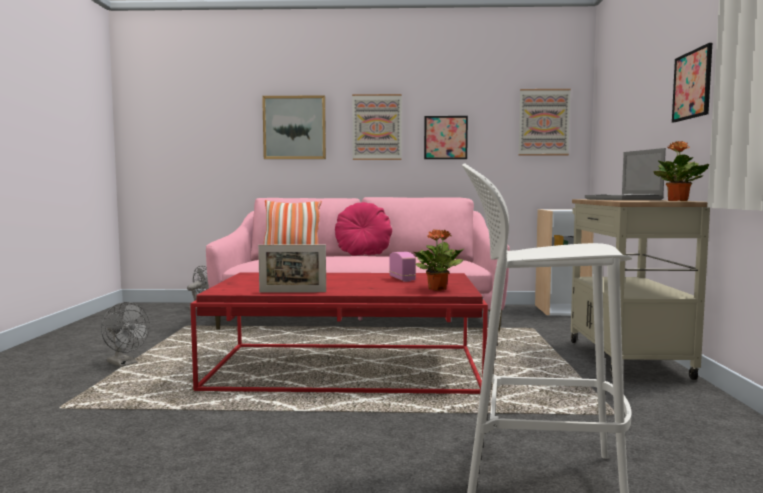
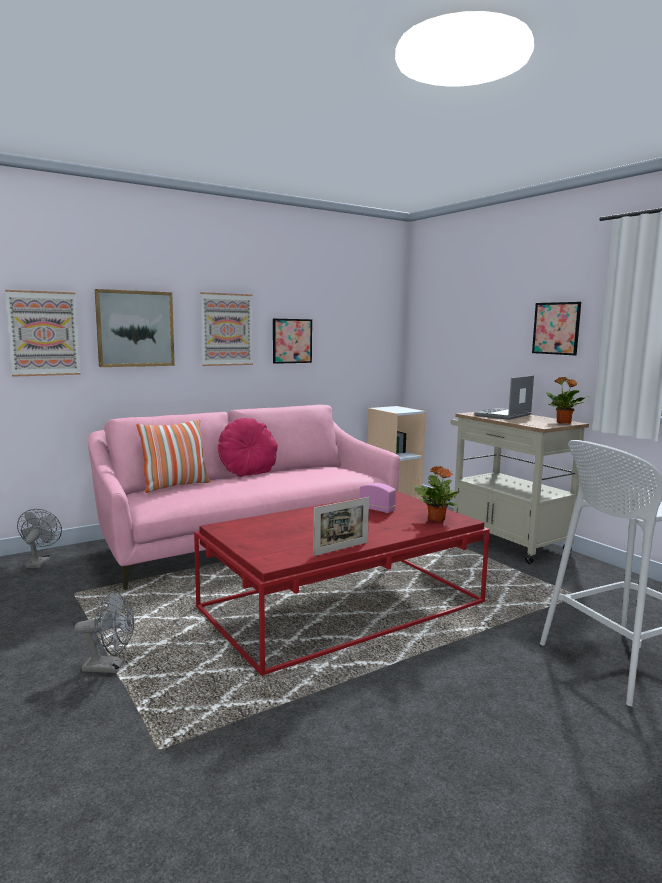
camera: 35 degrees left, 5 degrees up
picture [518,89,571,156] -> picture moved to [5,290,80,377]
laptop [585,148,666,200] -> laptop turned 90 degrees clockwise [474,375,534,420]

